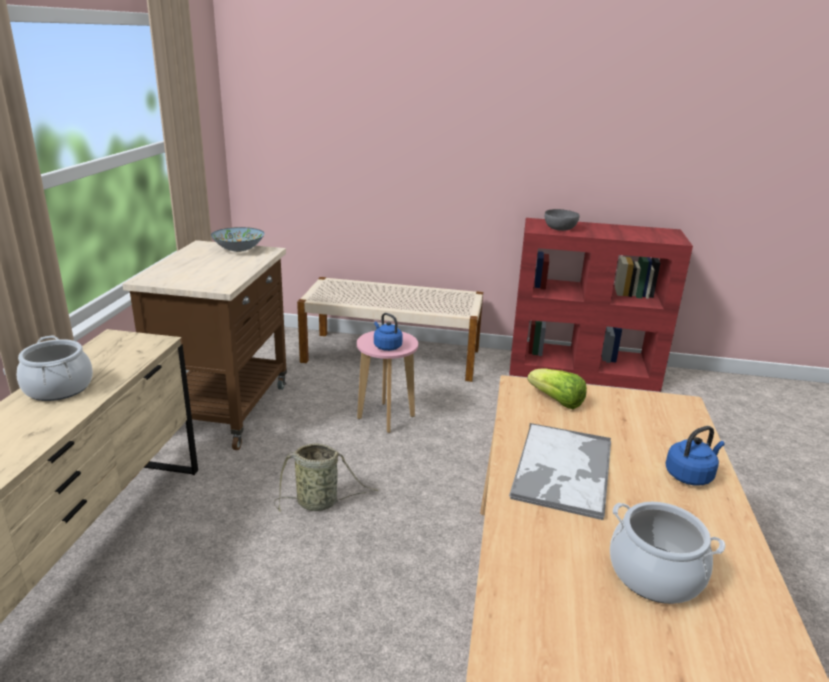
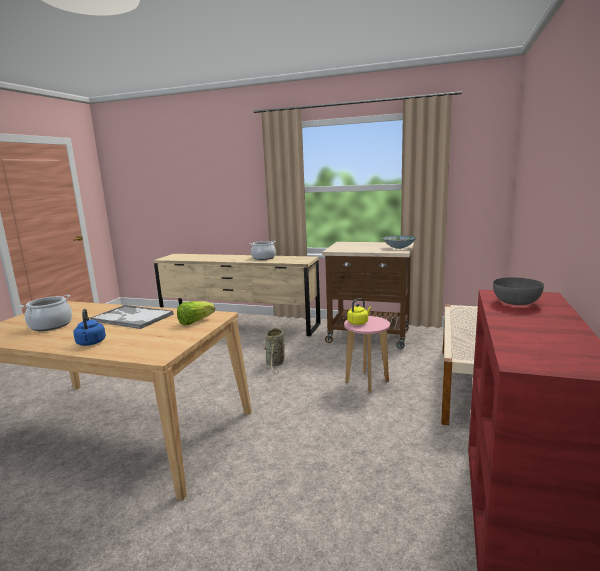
camera: 100 degrees right, 10 degrees down
blue kettle [374,313,403,351] -> yellow kettle [347,298,372,325]

